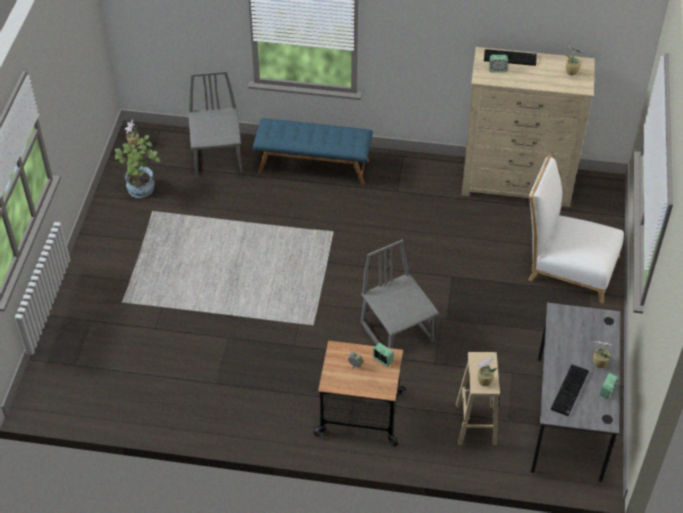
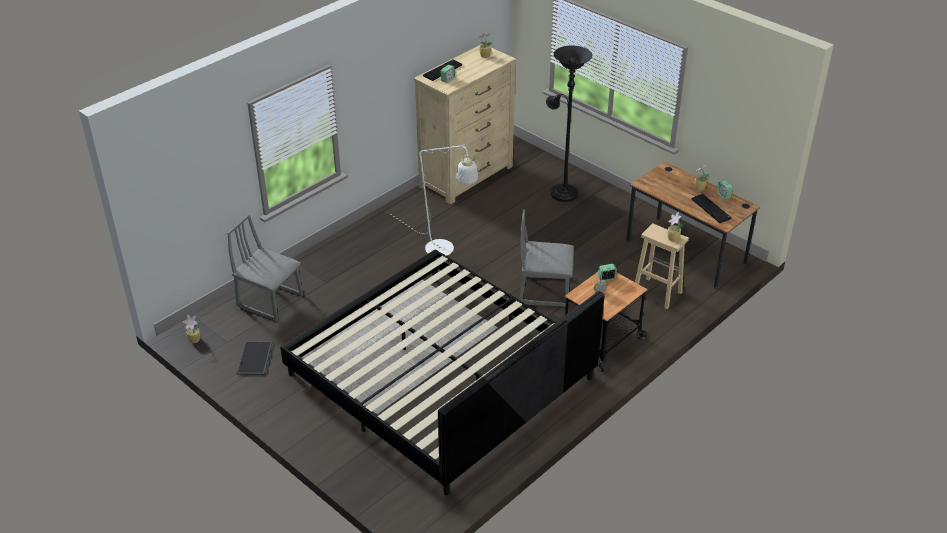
camera: 55 degrees left, 10 degrees down
potted plant [115,135,160,198] -> tray [236,341,272,375]
blue bench [253,118,373,185] -> none
white chair [528,154,624,303] -> black floor lamp [546,45,592,202]
grey desk [530,303,620,482] -> brown desk [626,162,760,289]
none -> bed [280,250,604,496]
none -> white floor lamp [389,144,478,256]

